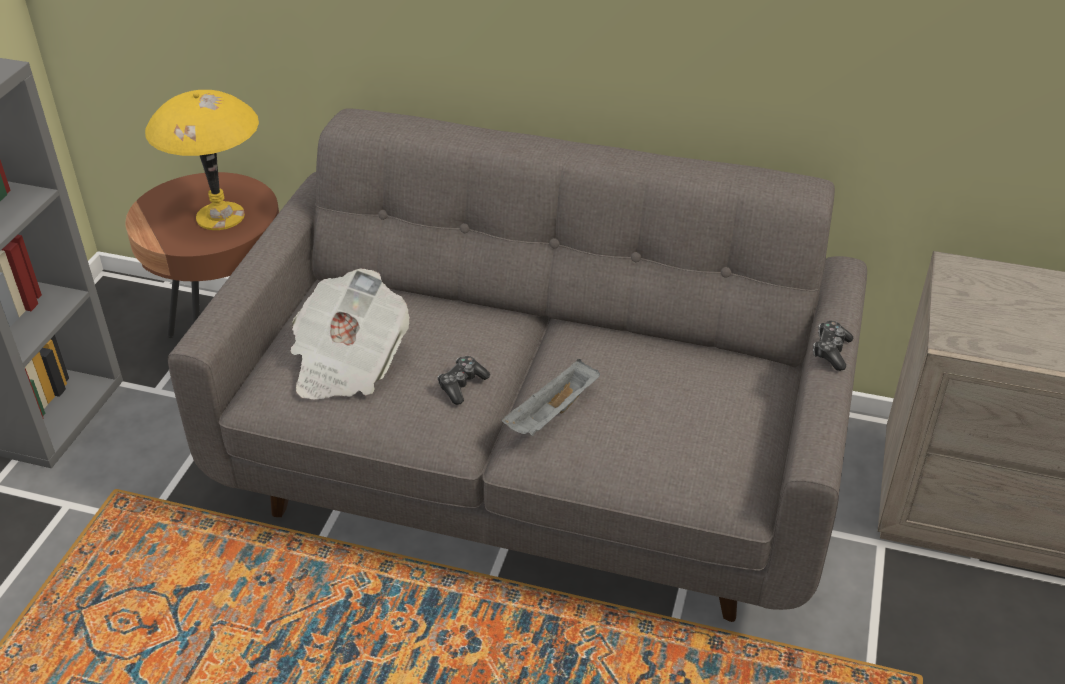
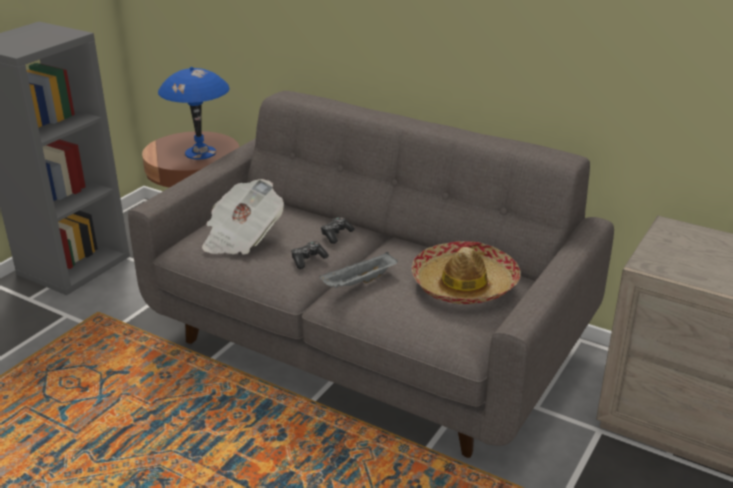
camera: 15 degrees right, 10 degrees down
yellow table lamp [145,90,259,230] -> blue table lamp [158,67,230,159]
game controller [813,321,853,371] -> game controller moved to [321,217,355,244]
none -> hat [412,241,521,304]

